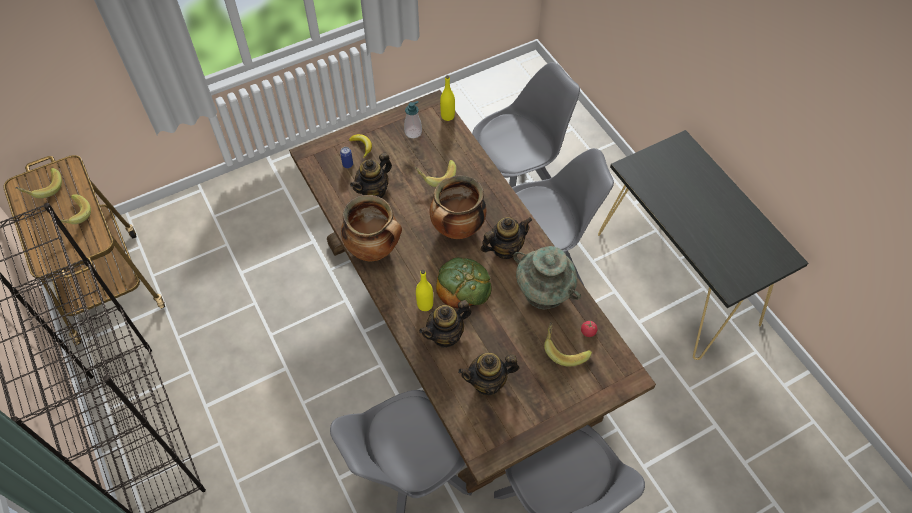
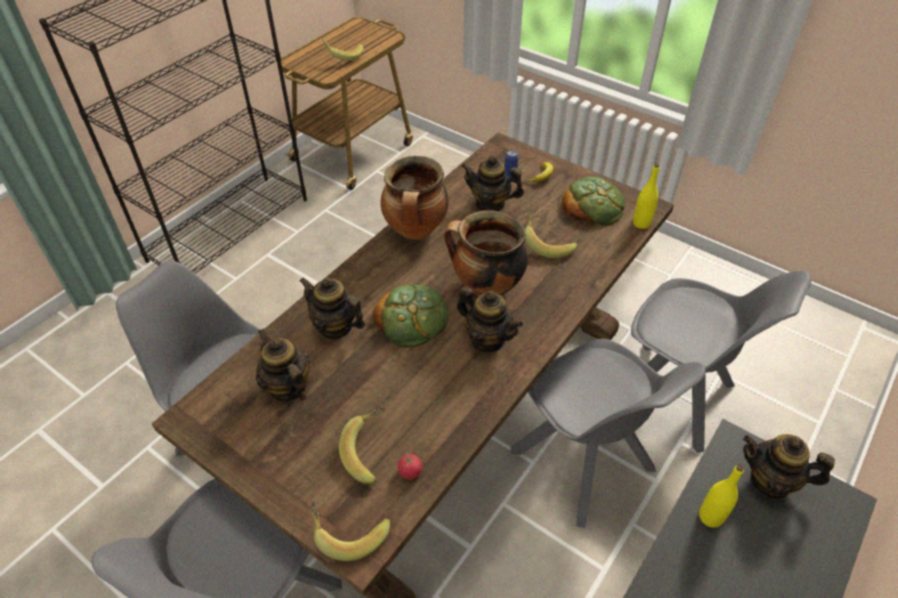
camera: 65 degrees right, 10 degrees down
banana [15,168,62,199] -> banana moved to [311,501,390,561]
soap dispenser [404,101,422,138] -> bread [562,177,625,226]
yellow bottle [416,270,433,311] -> yellow bottle moved to [699,464,744,528]
turquoise vase [513,246,581,310] -> none
none -> teapot [743,434,835,500]

